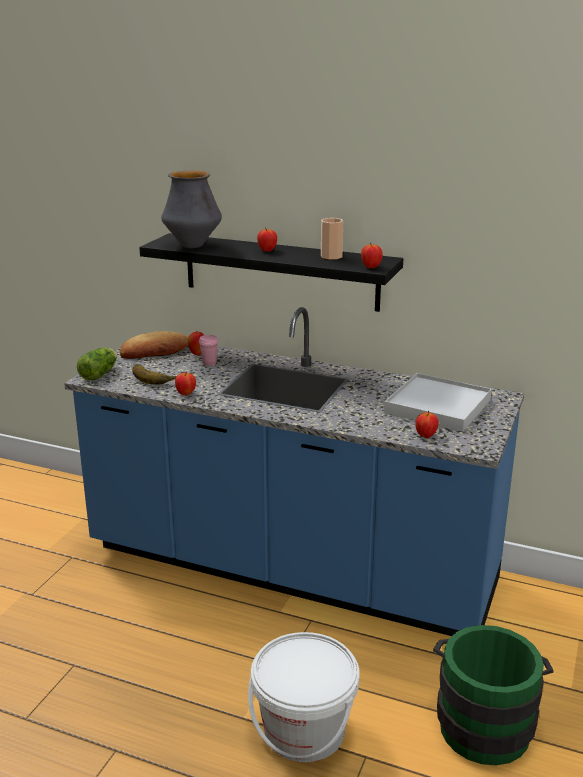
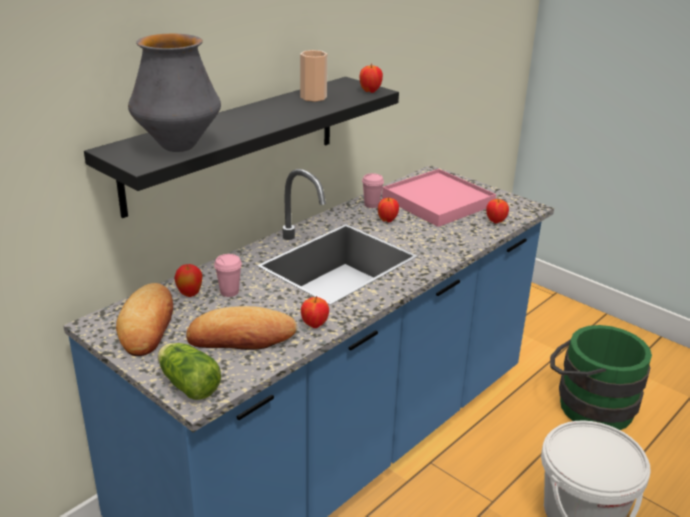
camera: 70 degrees left, 5 degrees up
banana [132,364,177,385] -> bread [186,306,298,350]
apple [257,227,277,252] -> apple moved to [378,197,399,222]
white tray [384,373,492,432] -> pink tray [382,169,496,227]
none -> pink cup [362,173,384,208]

